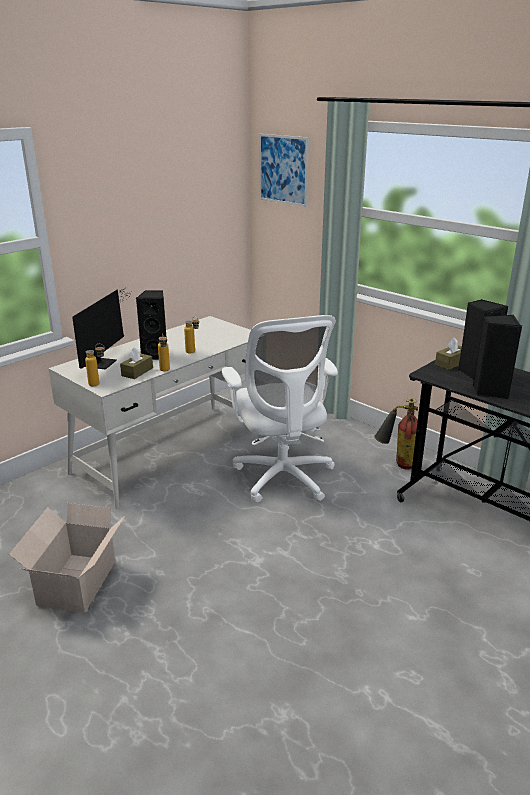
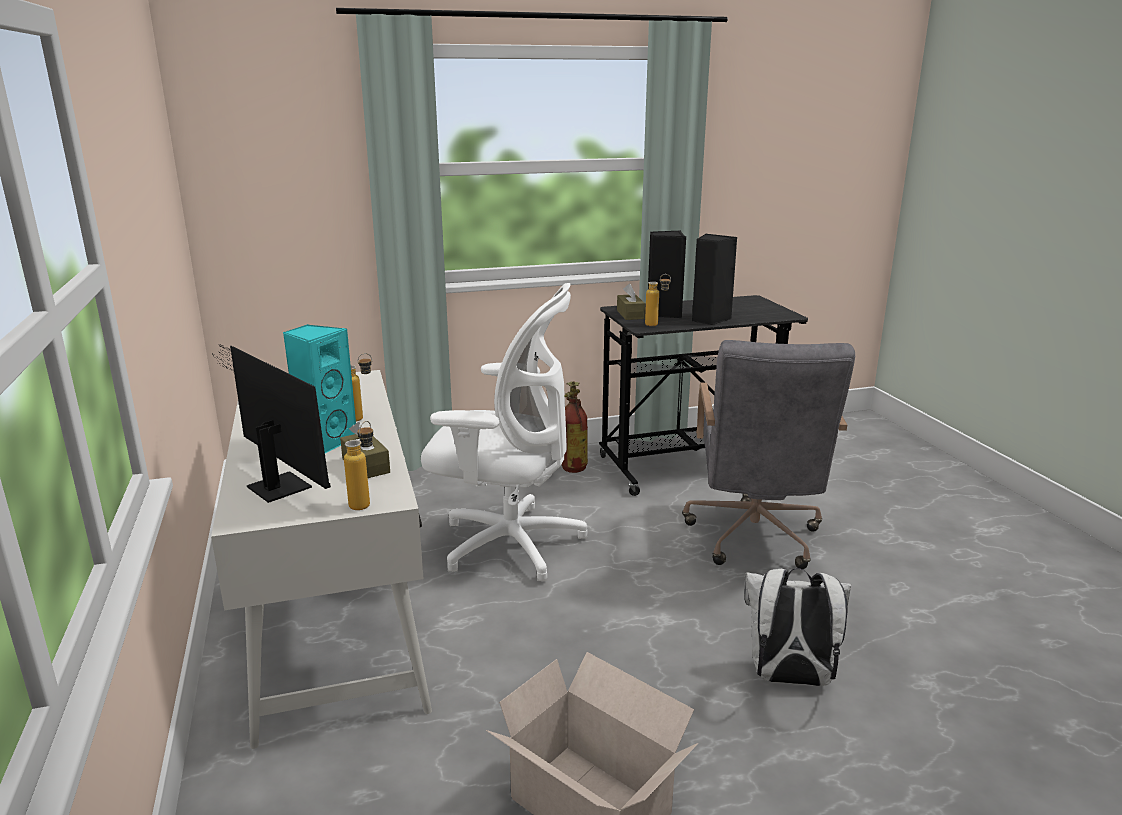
camera: 60 degrees left, 5 degrees down
black speaker [136,290,167,360] -> turquoise speaker [283,324,356,453]
bottle [158,334,170,371] -> bottle moved to [645,274,671,326]
picture [259,134,309,207] -> none
none -> grey office chair [682,340,855,569]
none -> white backpack [744,568,851,686]

